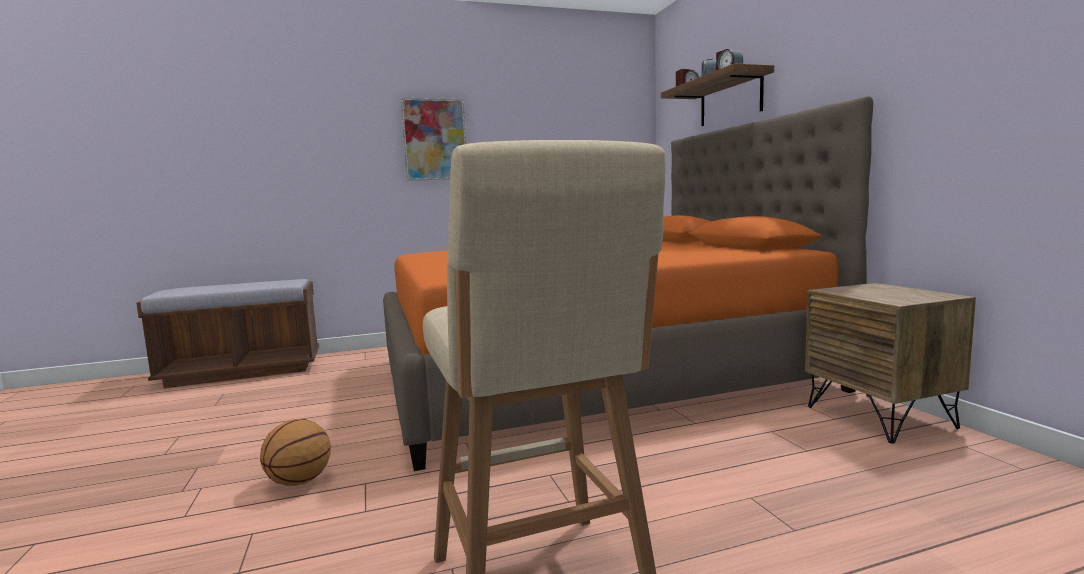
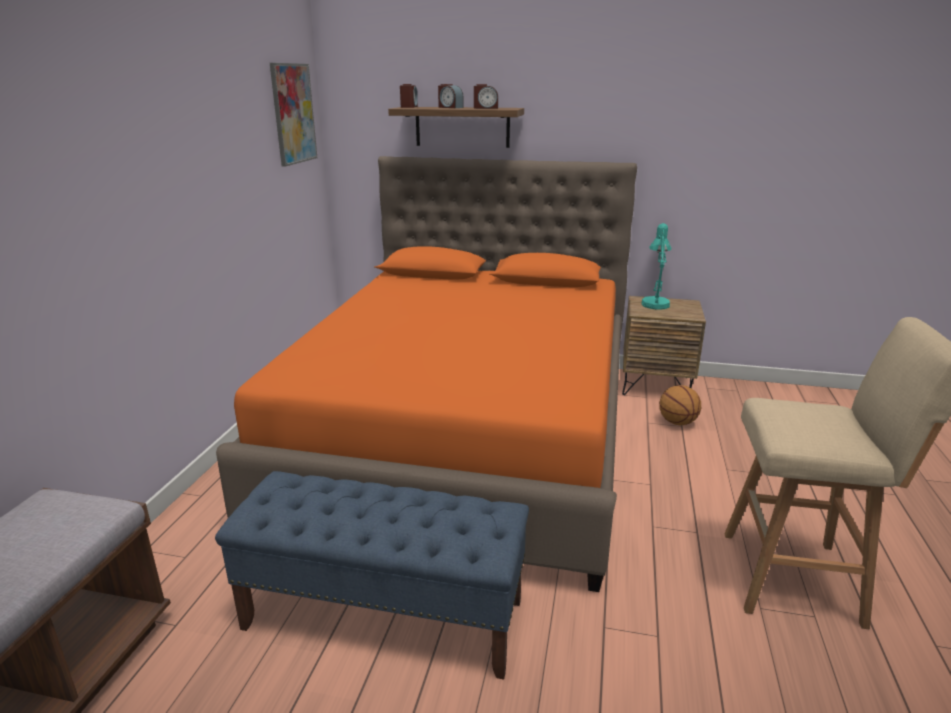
camera: 60 degrees left, 15 degrees up
basketball [260,419,331,486] -> basketball moved to [659,385,701,425]
picture [400,98,466,181] -> picture moved to [270,63,317,167]
none -> blue bench [215,471,529,680]
none -> turquoise table lamp [641,223,671,310]

